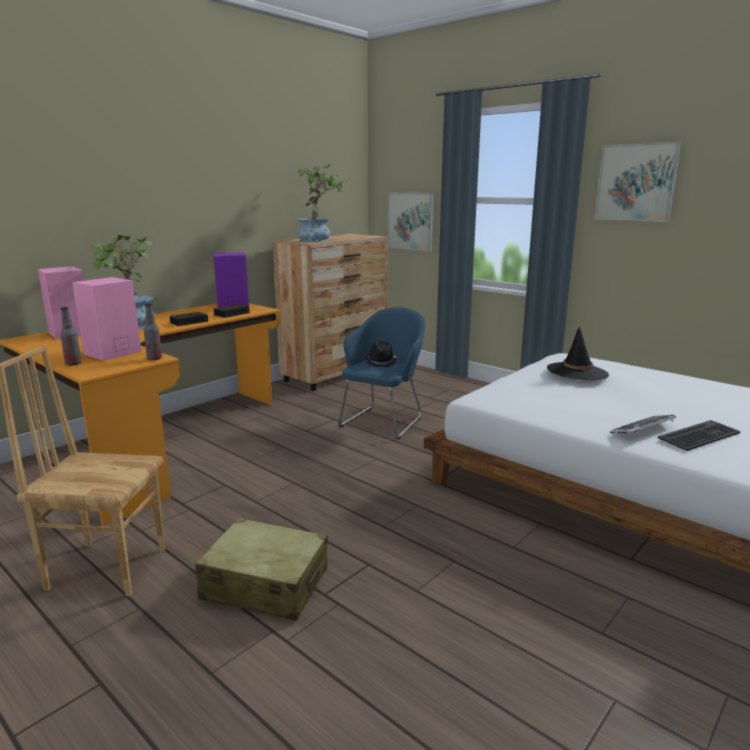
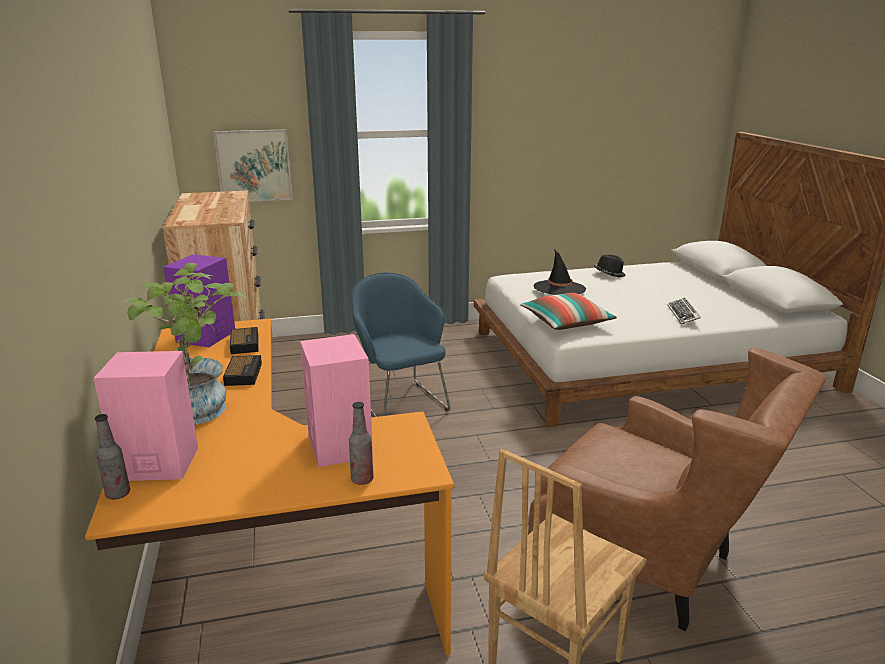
camera: 55 degrees left, 5 degrees up
bottle [144,303,162,360] -> bottle moved to [95,414,130,500]
beige suitcase [195,518,328,621] -> brown armchair [528,348,826,631]
potted plant [297,165,347,242] -> none
black hat [366,341,396,367] -> black hat moved to [594,255,626,277]
picture [595,142,681,222] -> none
keyboard [658,420,741,451] -> none
none -> pillow [520,293,617,330]

